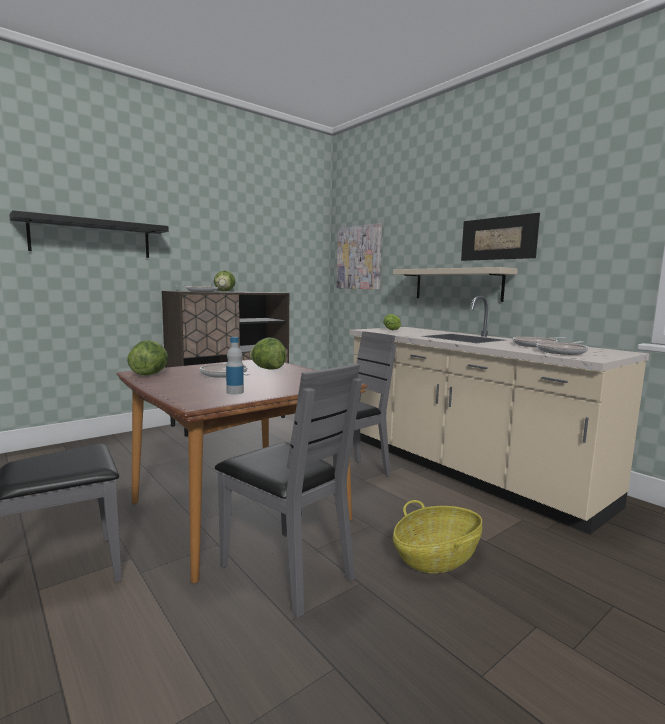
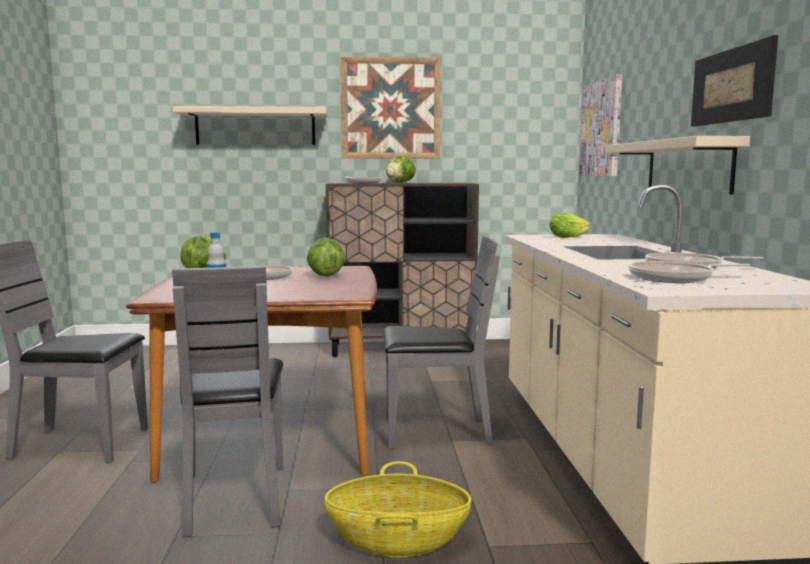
camera: 35 degrees right, 0 degrees up
black shelf [9,210,169,258] -> beige shelf [173,106,328,145]
none -> picture [340,57,441,159]

